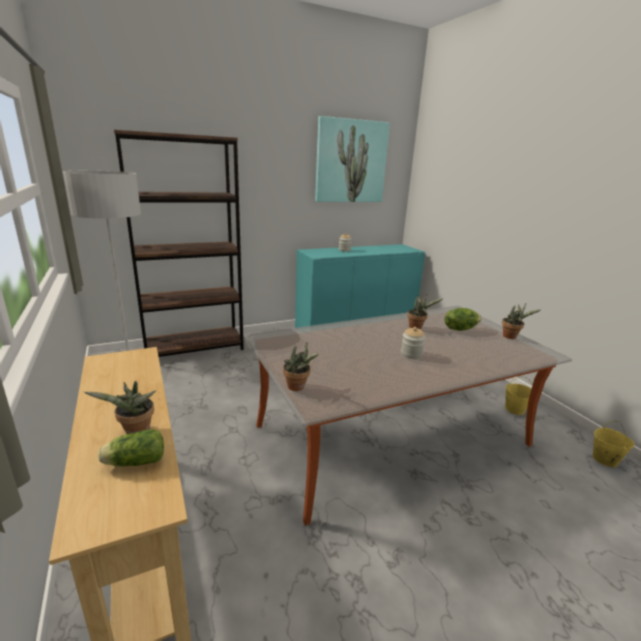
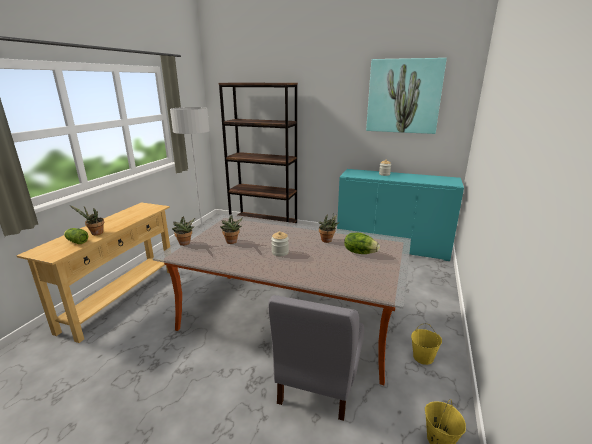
camera: 45 degrees right, 0 degrees up
potted plant [502,303,541,339] -> potted plant moved to [220,216,243,244]
none -> grey chair [268,295,364,421]

